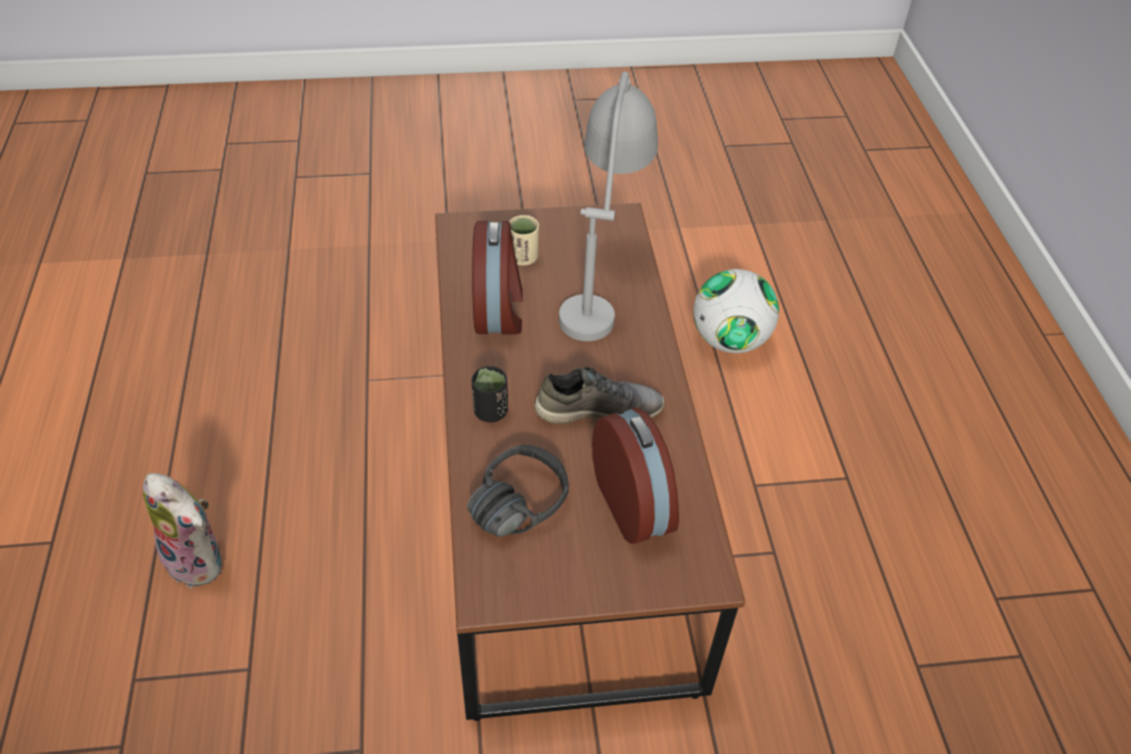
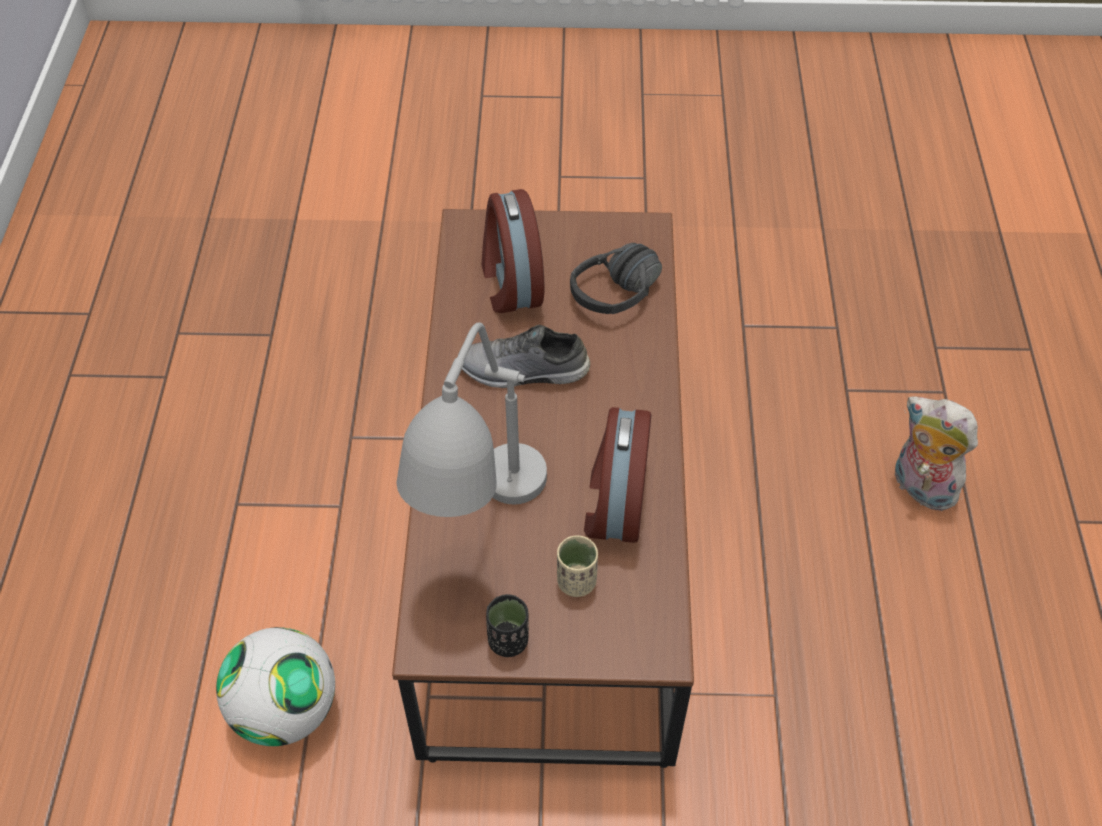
camera: 170 degrees left, 5 degrees up
black cup [471,366,508,422] -> black cup moved to [486,594,529,657]

